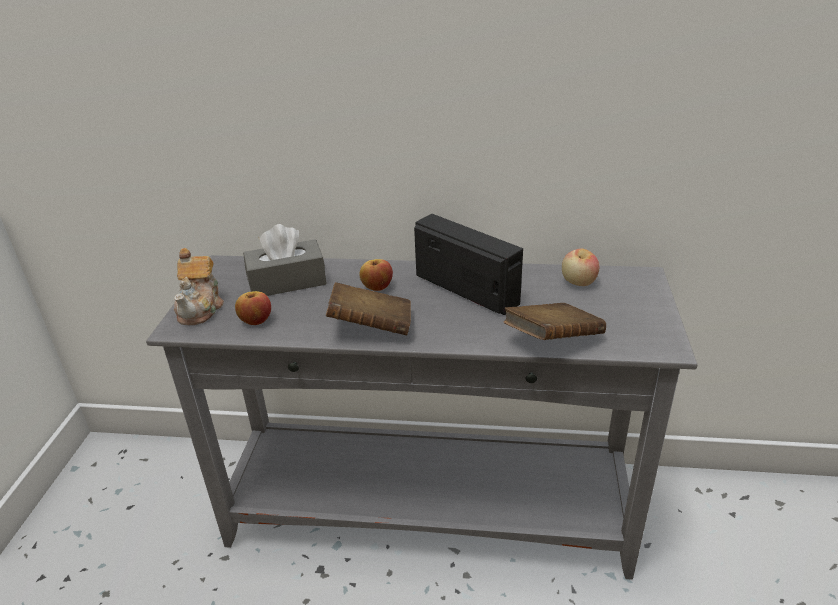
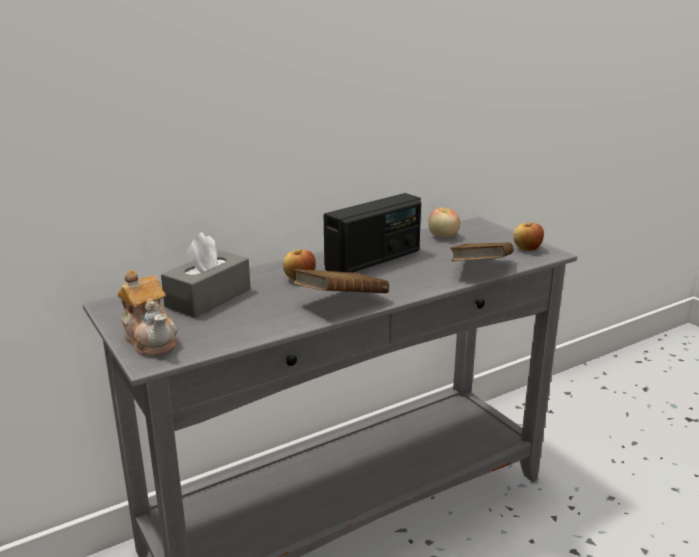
camera: 40 degrees left, 10 degrees down
apple [235,291,271,325] -> apple moved to [513,223,544,251]
radio [414,214,523,315] -> radio turned 135 degrees clockwise [324,193,421,272]

